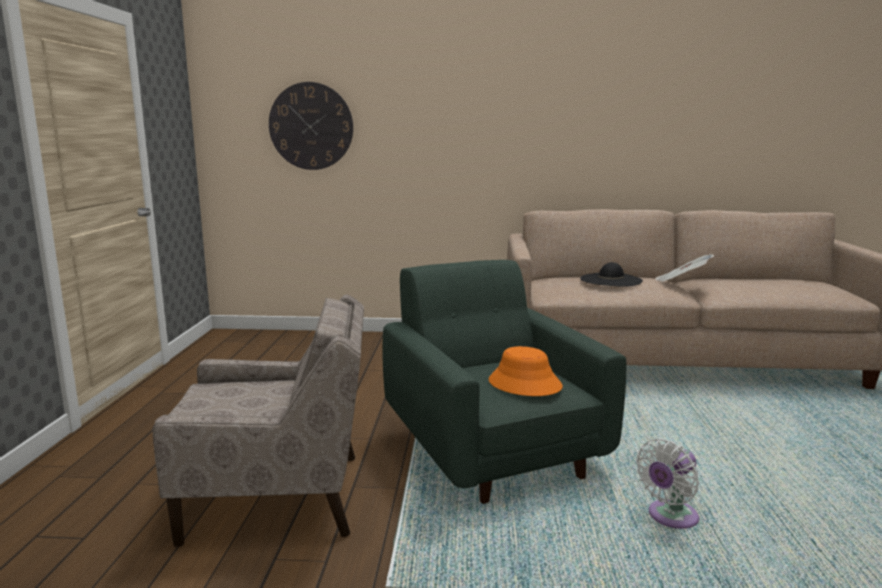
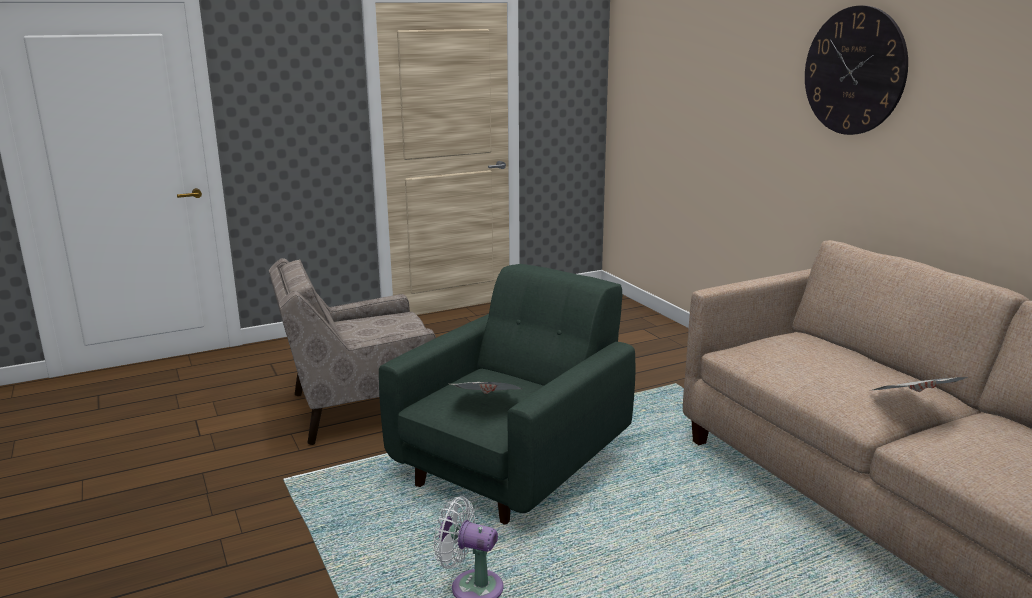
camera: 60 degrees right, 5 degrees up
beige armchair [153,295,364,547] -> beige armchair turned 105 degrees clockwise [269,258,436,445]
wall clock [269,82,353,170] -> wall clock moved to [805,6,908,135]
orange hat [489,346,563,396] -> newspaper [451,382,523,394]
black hat [580,262,643,287] -> none

